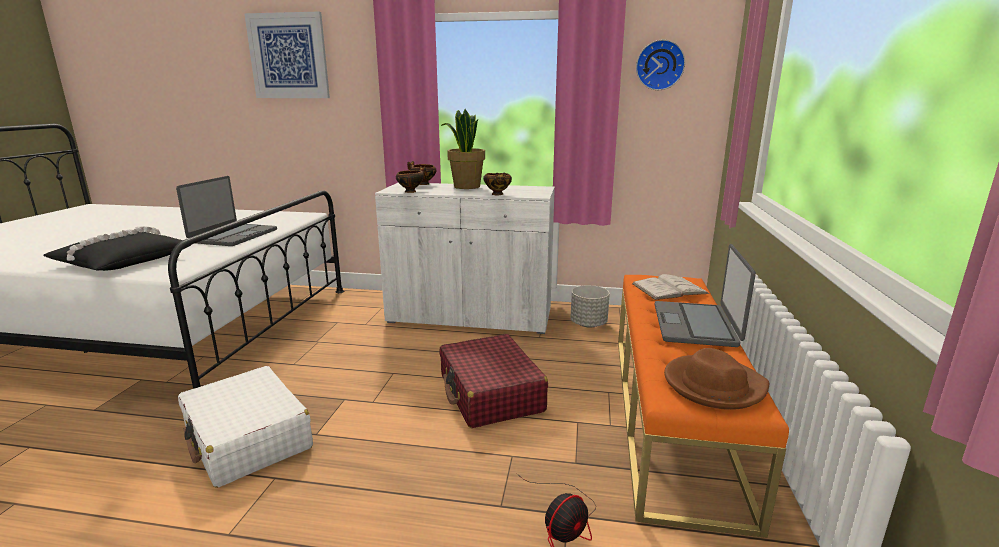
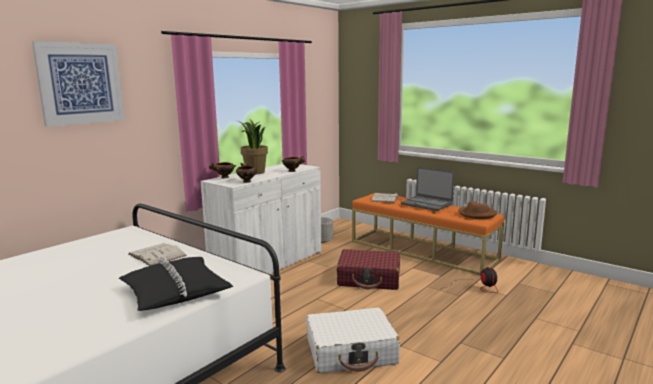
camera: 60 degrees left, 5 degrees down
laptop [176,176,277,246] -> white book [129,243,187,266]
wall clock [636,39,685,90] -> none

